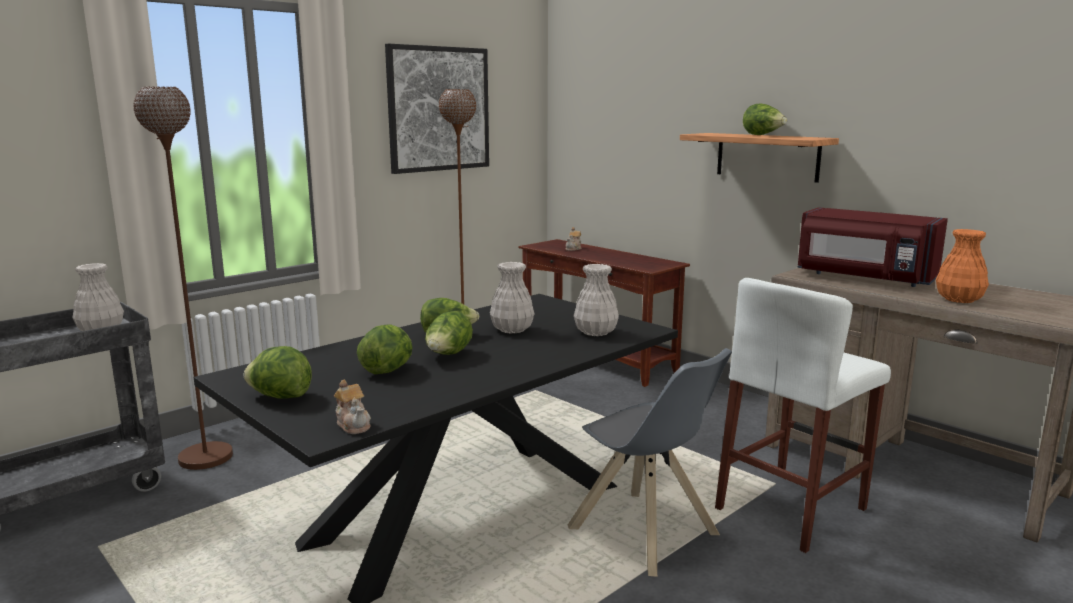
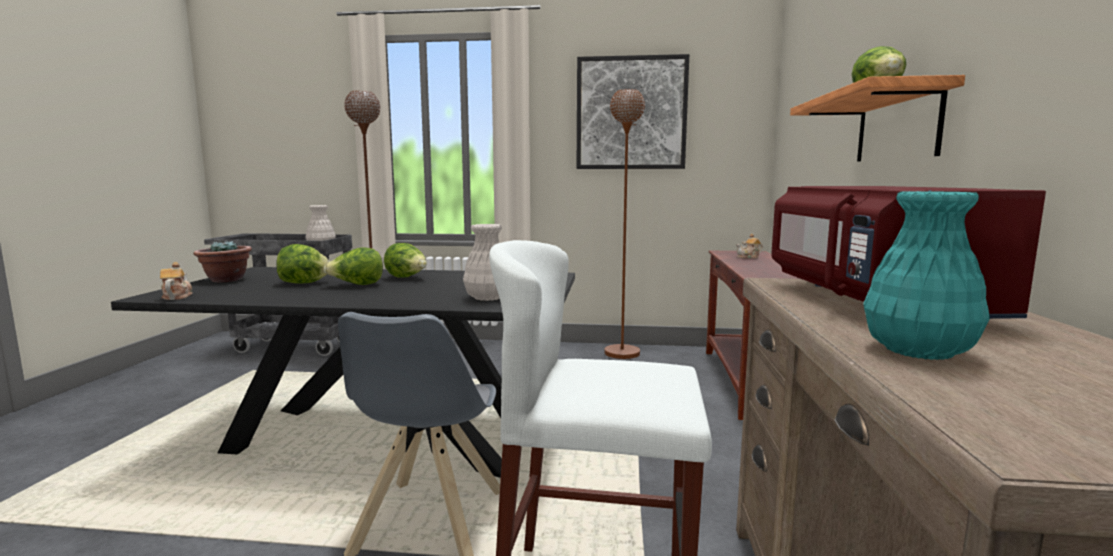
camera: 50 degrees right, 5 degrees down
lettuce [244,346,312,399] -> potted plant [193,239,252,283]
teapot [334,380,371,434] -> teapot turned 150 degrees clockwise [160,262,193,300]
white vase [490,262,535,334] -> none
orange vase [936,229,989,303] -> turquoise vase [863,191,990,360]

